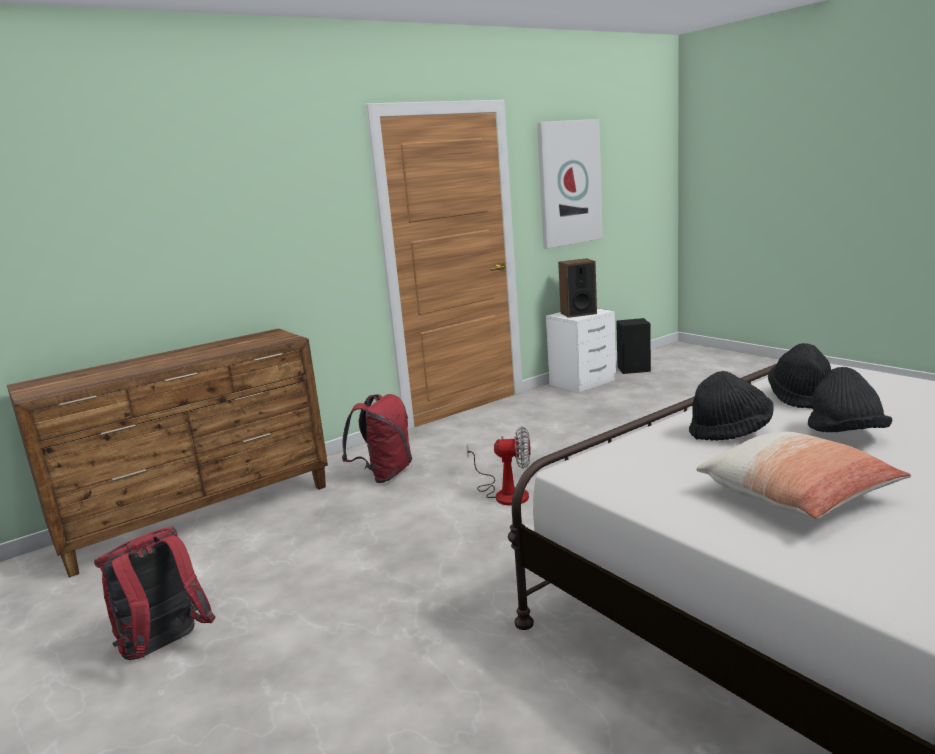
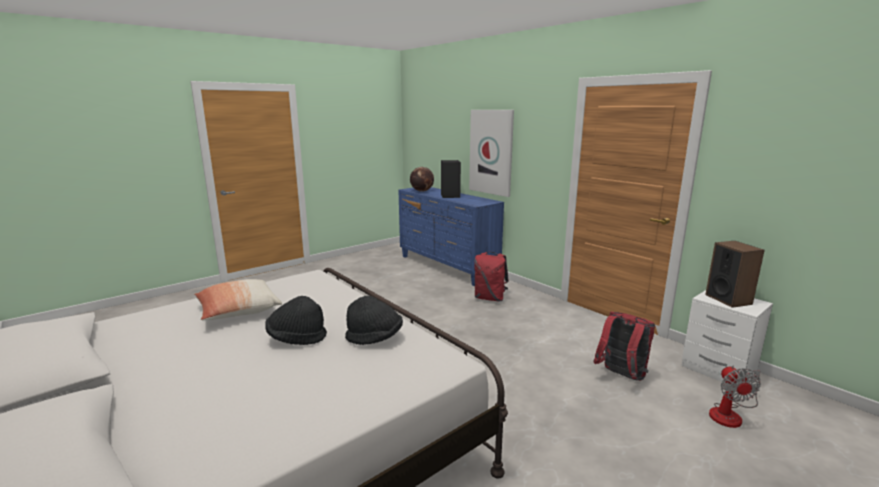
camera: 85 degrees right, 0 degrees up
brown dresser [7,328,328,578] -> blue dresser [398,187,504,286]
red backpack [94,526,215,660] -> red backpack moved to [593,312,655,381]
fan [467,426,531,506] -> fan moved to [709,366,761,428]
picture [537,119,603,249] -> picture moved to [469,110,514,197]
black speaker [616,318,651,374] -> black speaker moved to [441,160,461,198]
black hat [689,371,773,441] -> none
none -> globe [410,167,434,192]

